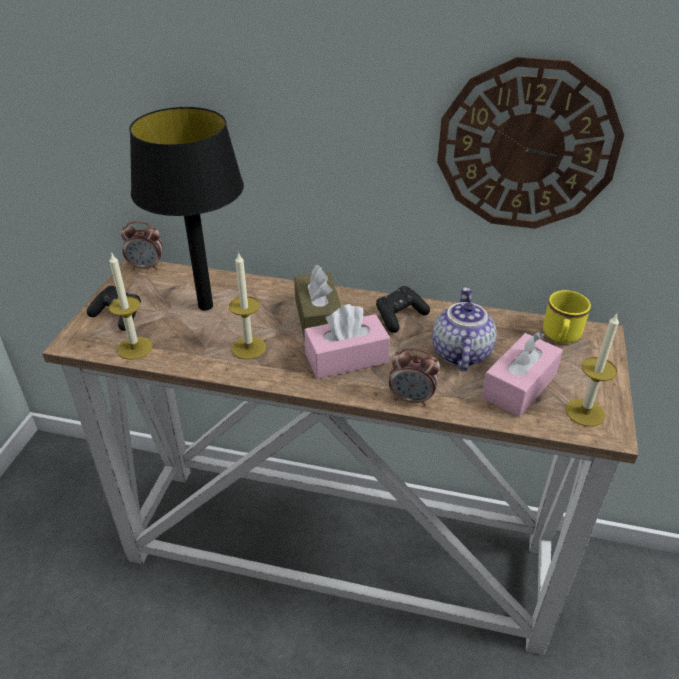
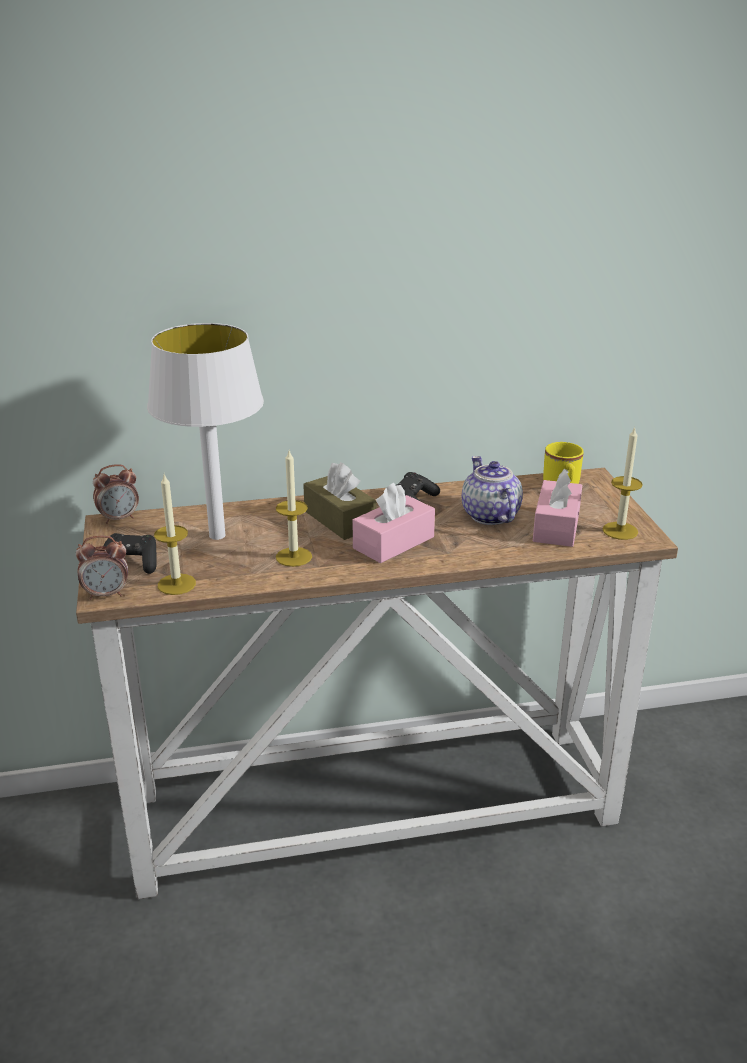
camera: 25 degrees left, 10 degrees down
black table lamp [129,107,244,310] -> white table lamp [147,323,264,540]
alarm clock [389,348,440,406] -> alarm clock moved to [76,536,128,600]
wall clock [437,57,624,229] -> none

